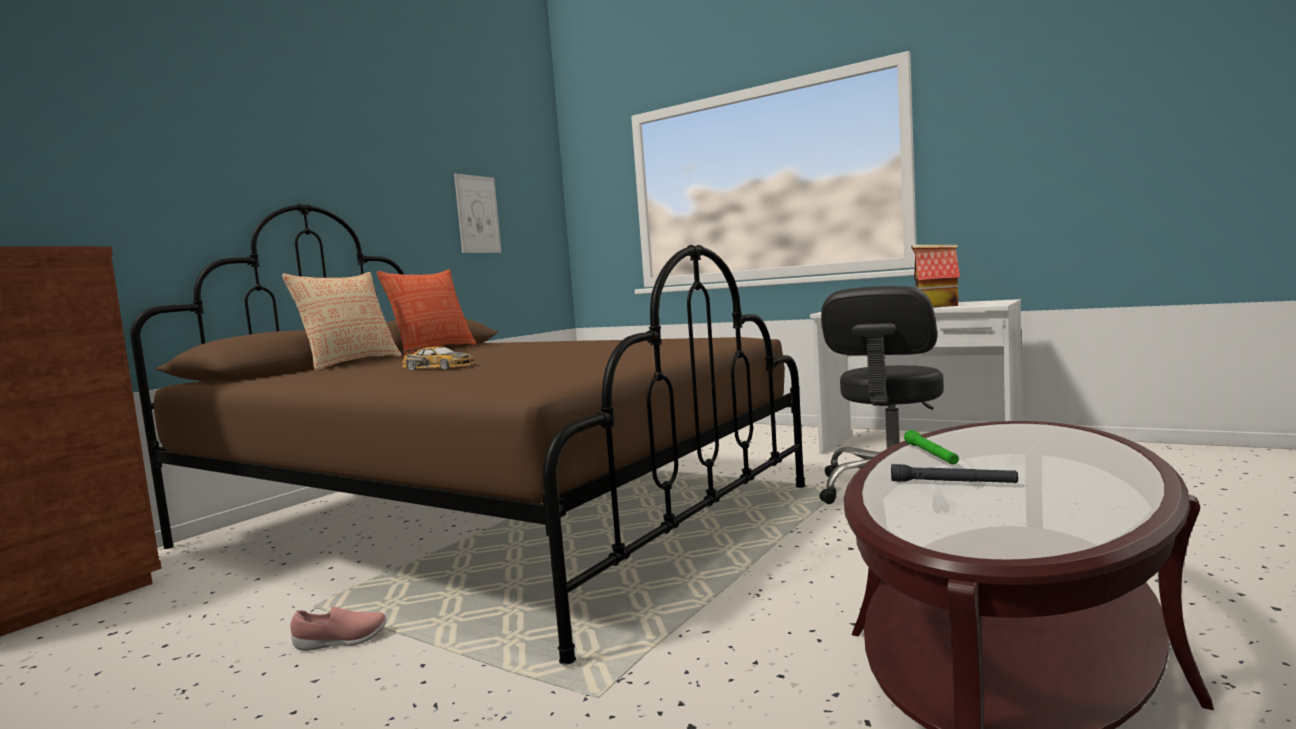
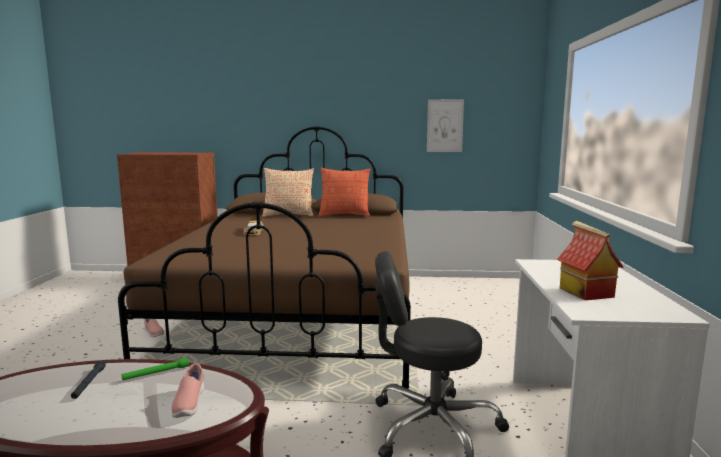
camera: 60 degrees right, 5 degrees up
none -> pink shoe [172,363,204,418]

